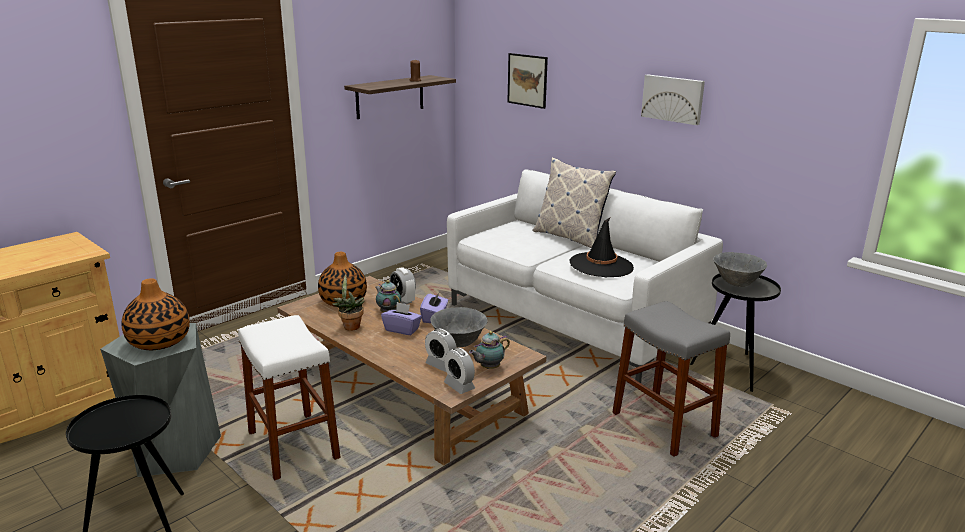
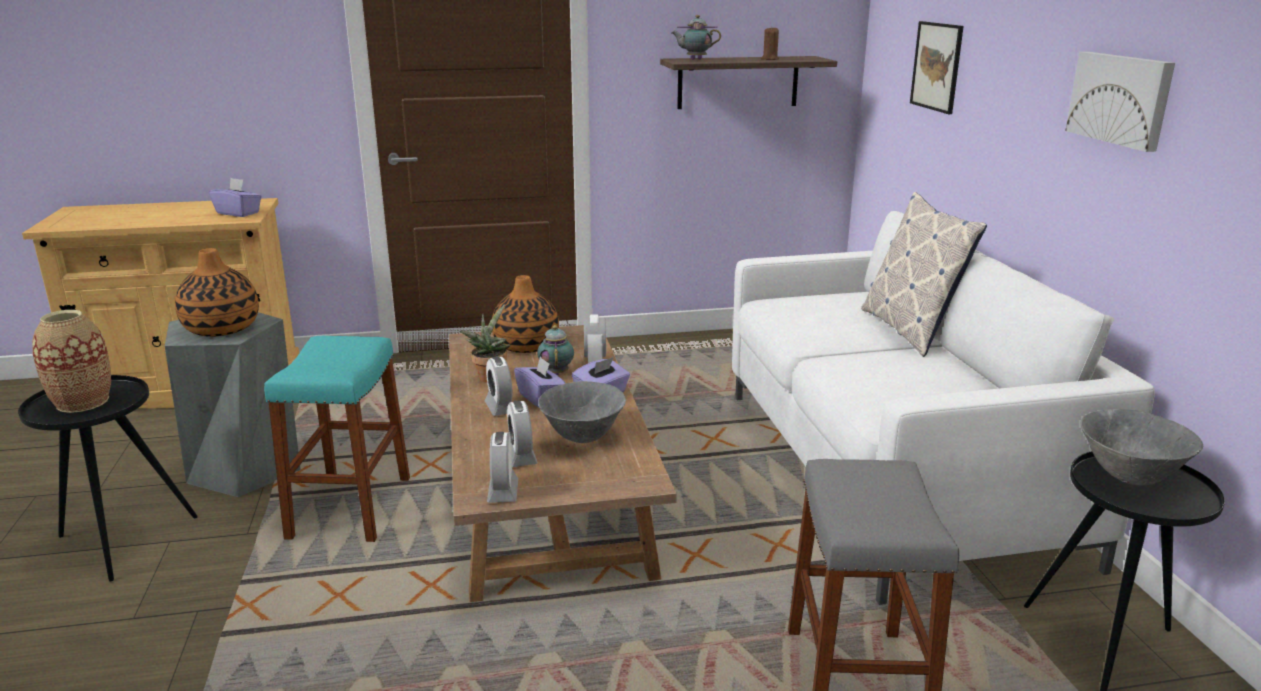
camera: 35 degrees right, 0 degrees up
white stool [238,315,341,480] -> turquoise stool [264,336,410,542]
teapot [469,331,510,369] -> teapot moved to [672,15,721,60]
black hat [569,218,634,277] -> none
none -> vase [32,310,111,413]
none -> purple tissue box [209,178,262,217]
none -> alarm clock [485,356,513,416]

